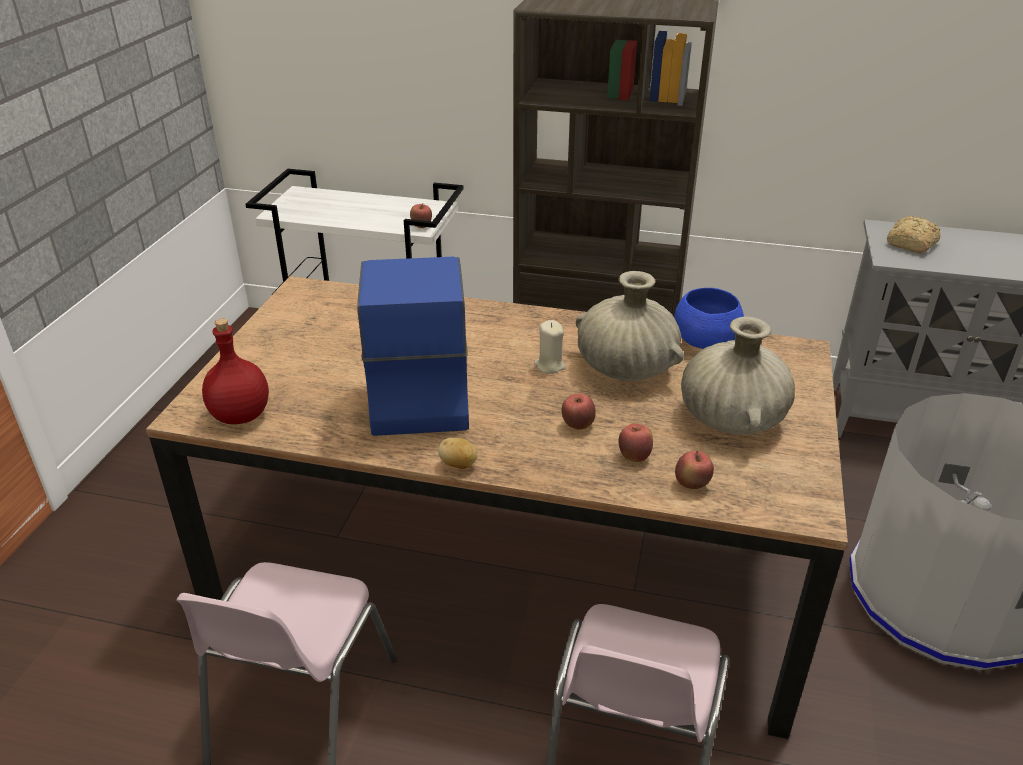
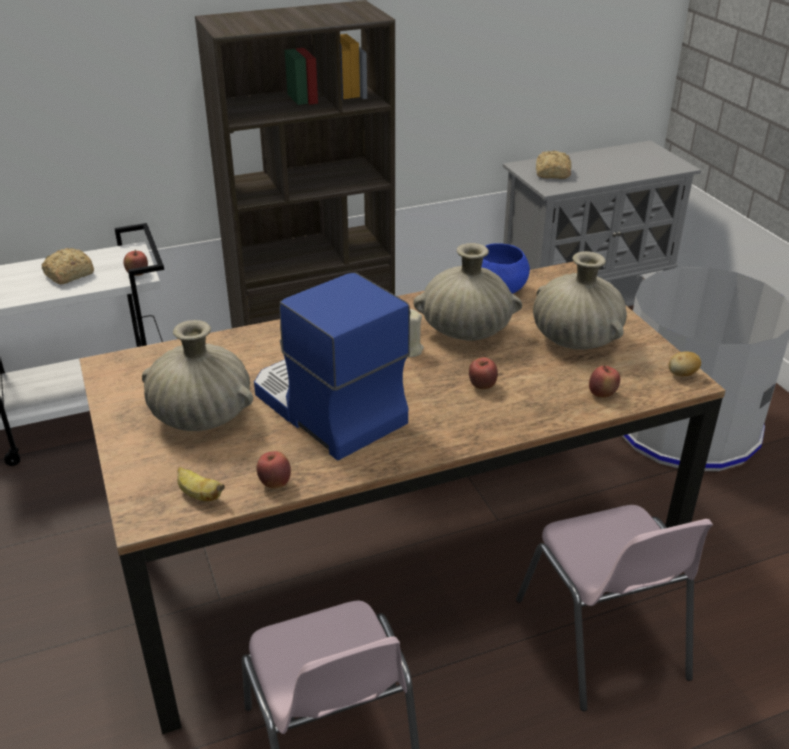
camera: 35 degrees left, 0 degrees up
red bottle [202,318,269,424] -> banana [177,467,225,501]
potato [438,438,477,469] -> potato moved to [669,351,701,376]
apple [619,424,653,463] -> apple moved to [257,451,291,489]
none -> bread [41,248,94,284]
none -> beige vase [142,320,253,431]

